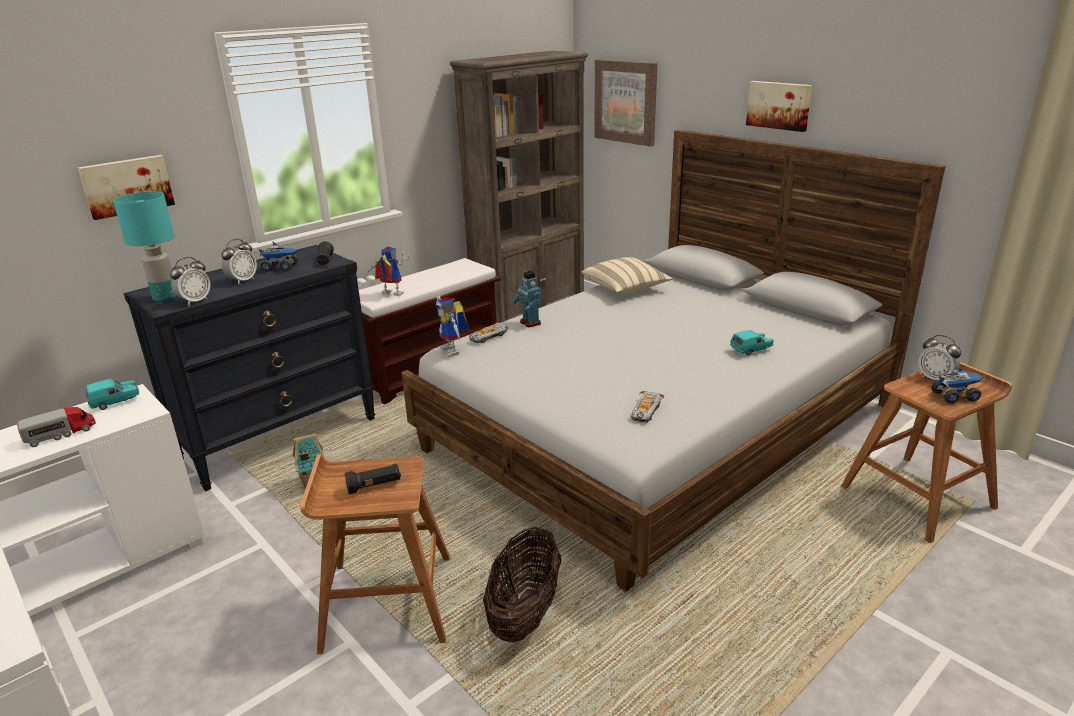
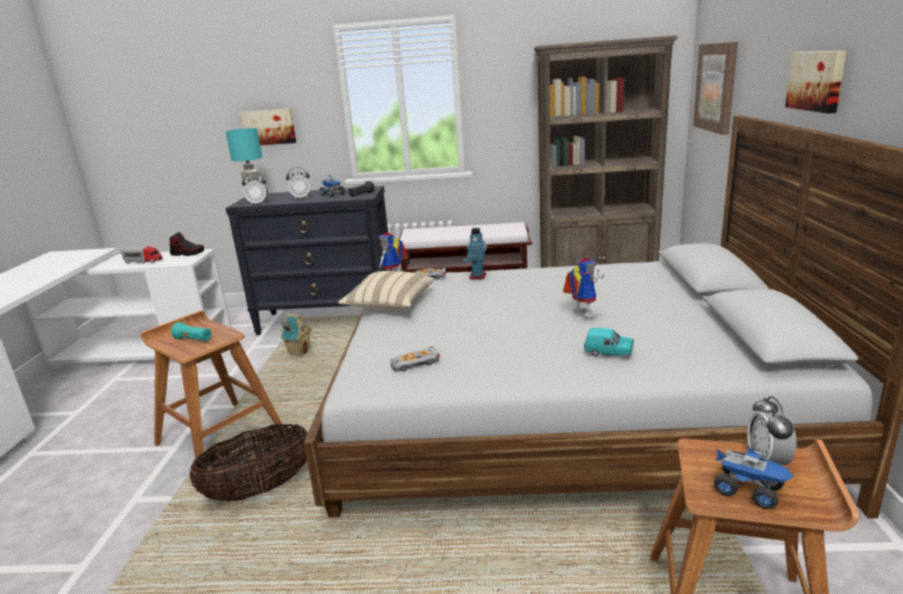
camera: 45 degrees right, 5 degrees down
turquoise toy car [86,379,139,410] -> shoe [170,232,204,256]
black flashlight [345,463,401,494] -> turquoise flashlight [171,322,212,341]
toy robot [367,246,409,296] -> toy robot moved to [563,258,604,319]
beige pillow [581,257,673,293] -> beige pillow moved to [338,271,434,310]

